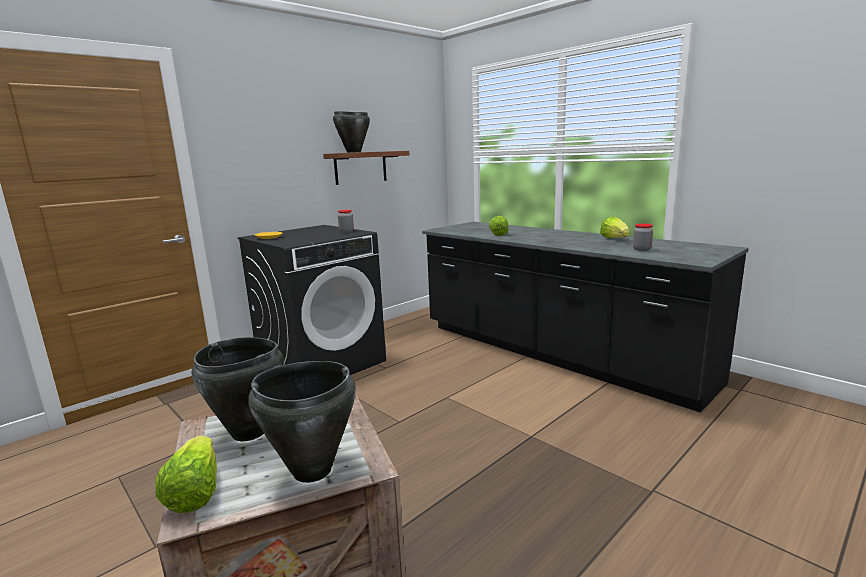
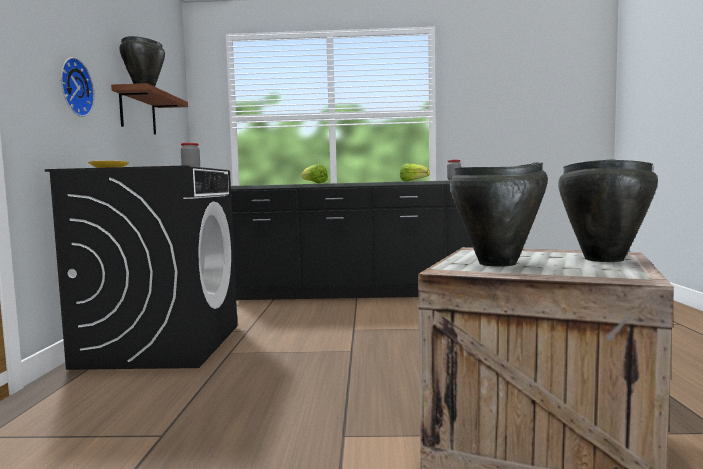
camera: 45 degrees left, 10 degrees down
lettuce [155,435,217,513] -> none
none -> wall clock [61,57,95,117]

